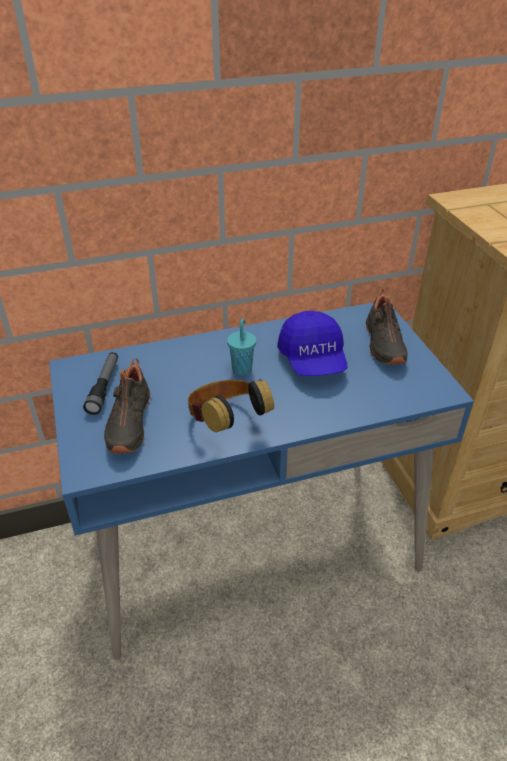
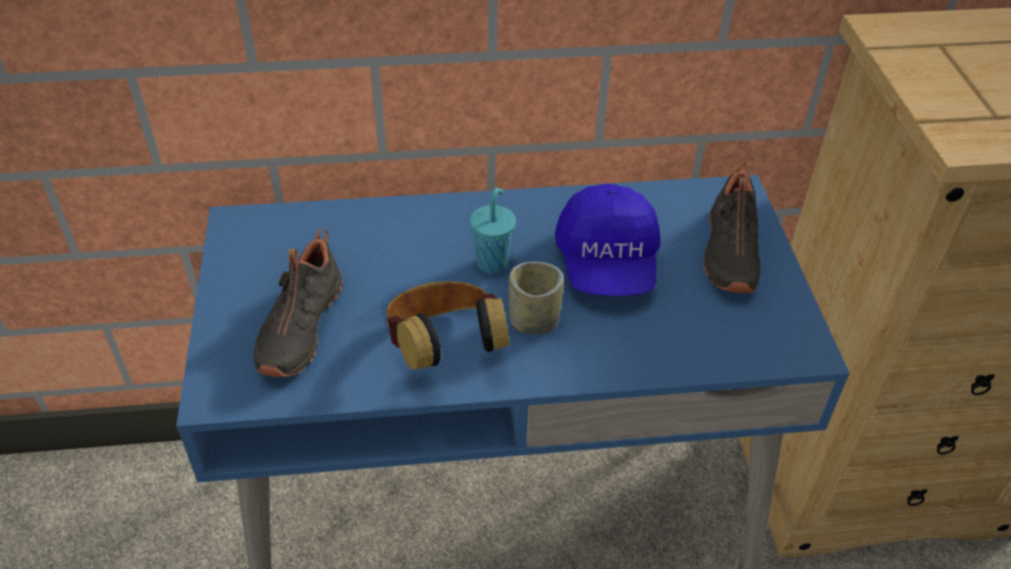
camera: 10 degrees right, 5 degrees up
flashlight [83,352,118,415] -> none
none -> cup [509,262,564,334]

